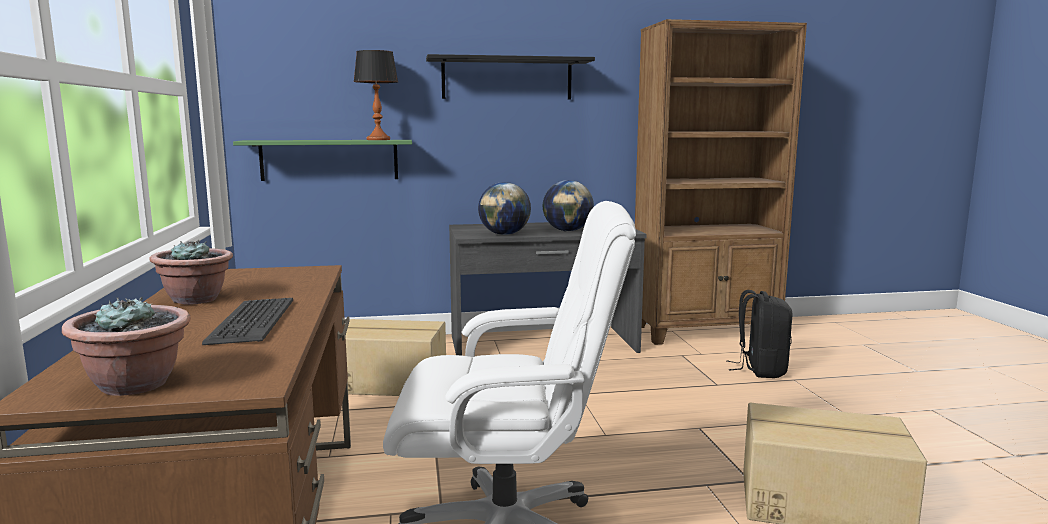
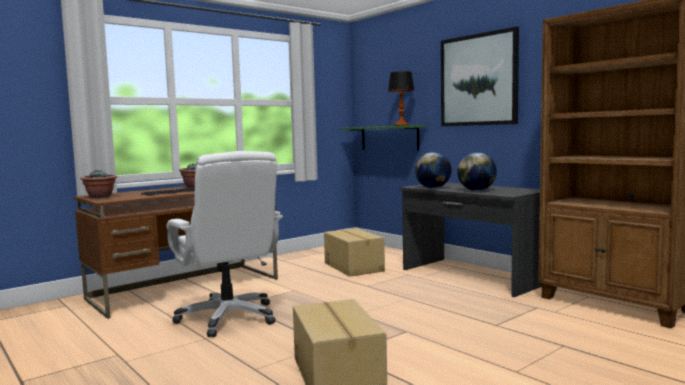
camera: 60 degrees right, 5 degrees down
black shelf [426,54,595,99] -> picture [441,27,519,126]
black backpack [726,290,792,378] -> none

